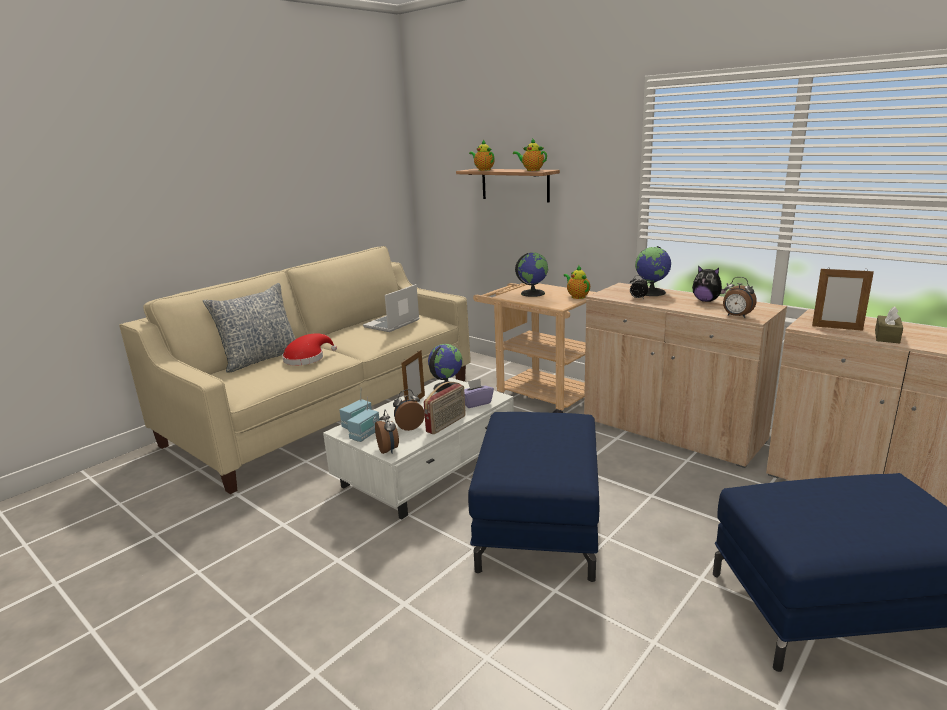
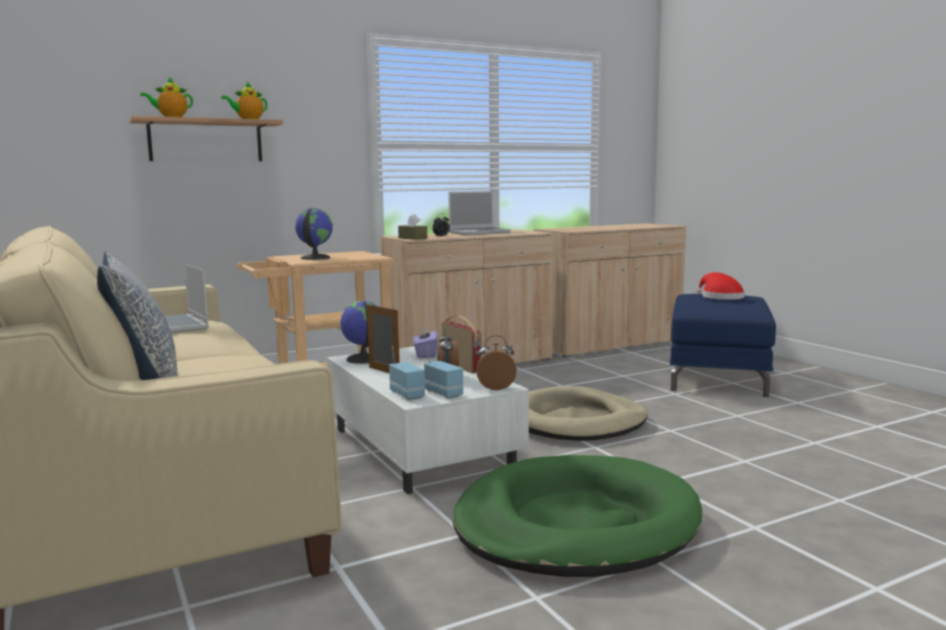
camera: 70 degrees left, 10 degrees down
red hat [282,333,337,365] -> red hat moved to [696,272,745,300]
blue ottoman [468,412,599,582] -> beige dog bed [529,386,648,441]
teapot [563,265,590,299] -> none
globe [635,246,671,296] -> none
plush toy [692,265,726,302] -> laptop [448,191,511,235]
alarm clock [723,277,757,318] -> none
picture frame [812,267,874,331] -> none
brown tissue box [875,307,903,344] -> brown tissue box moved to [398,214,427,240]
none -> green dog bed [453,455,702,577]

